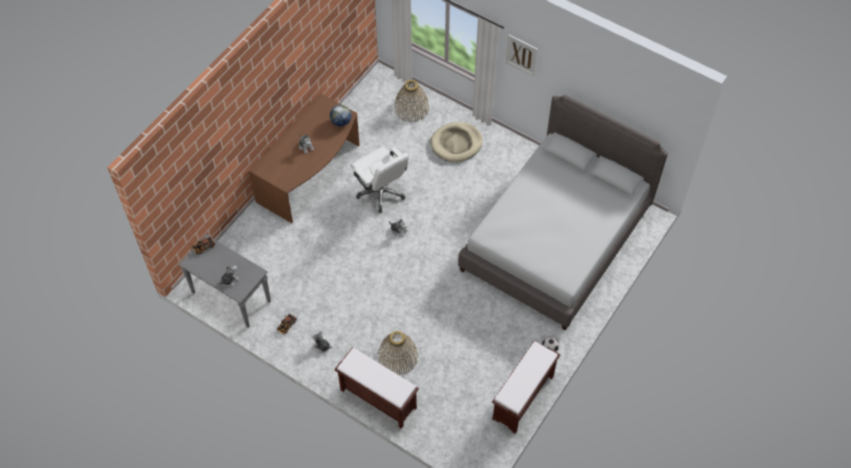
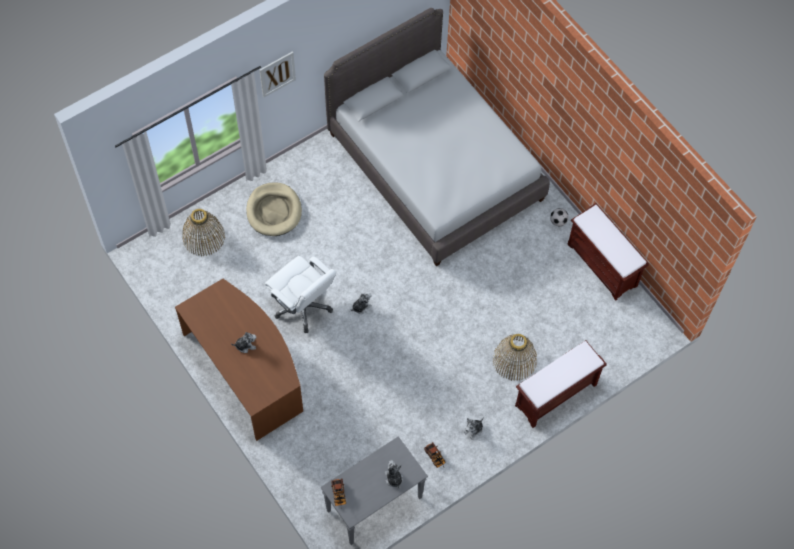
camera: 70 degrees left, 5 degrees up
globe [330,105,352,127] -> none
white office chair [351,147,409,213] -> white office chair turned 60 degrees clockwise [265,256,336,333]

